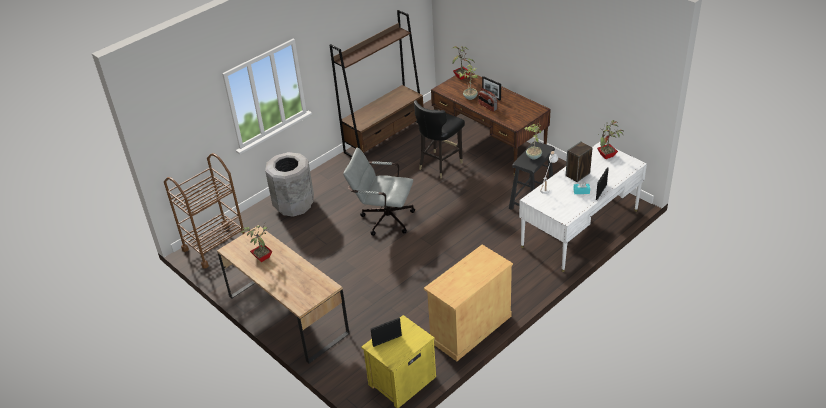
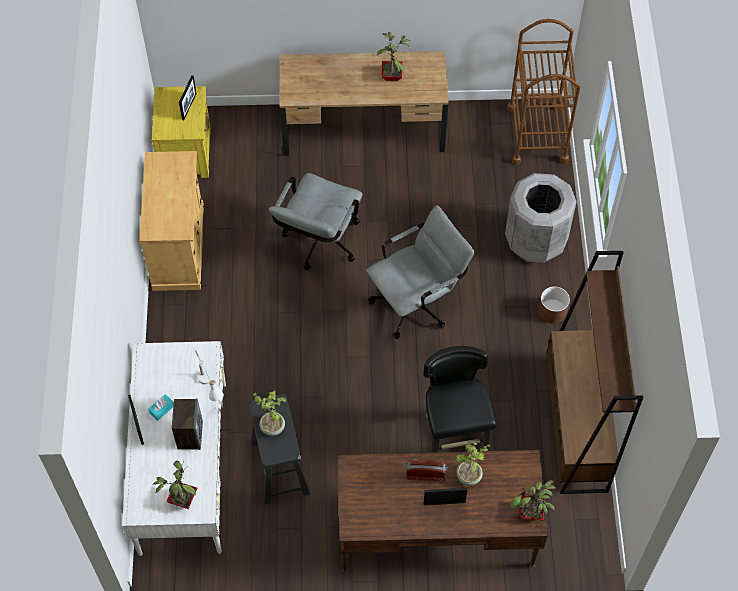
camera: 130 degrees right, 20 degrees up
none -> grey office chair [269,173,363,270]
none -> brown planter [538,286,570,324]

